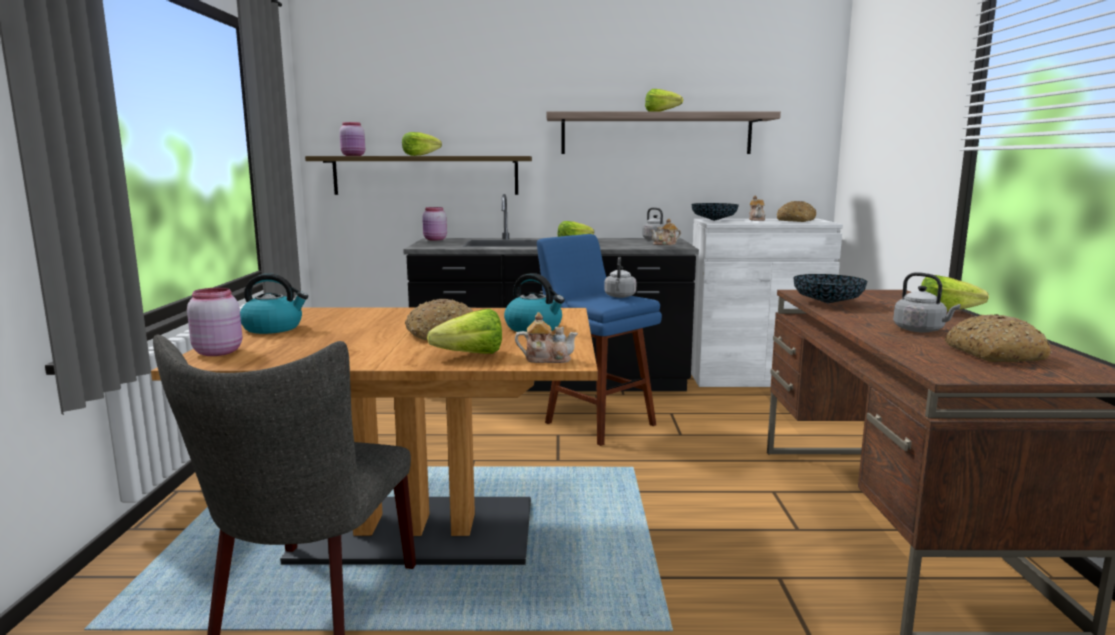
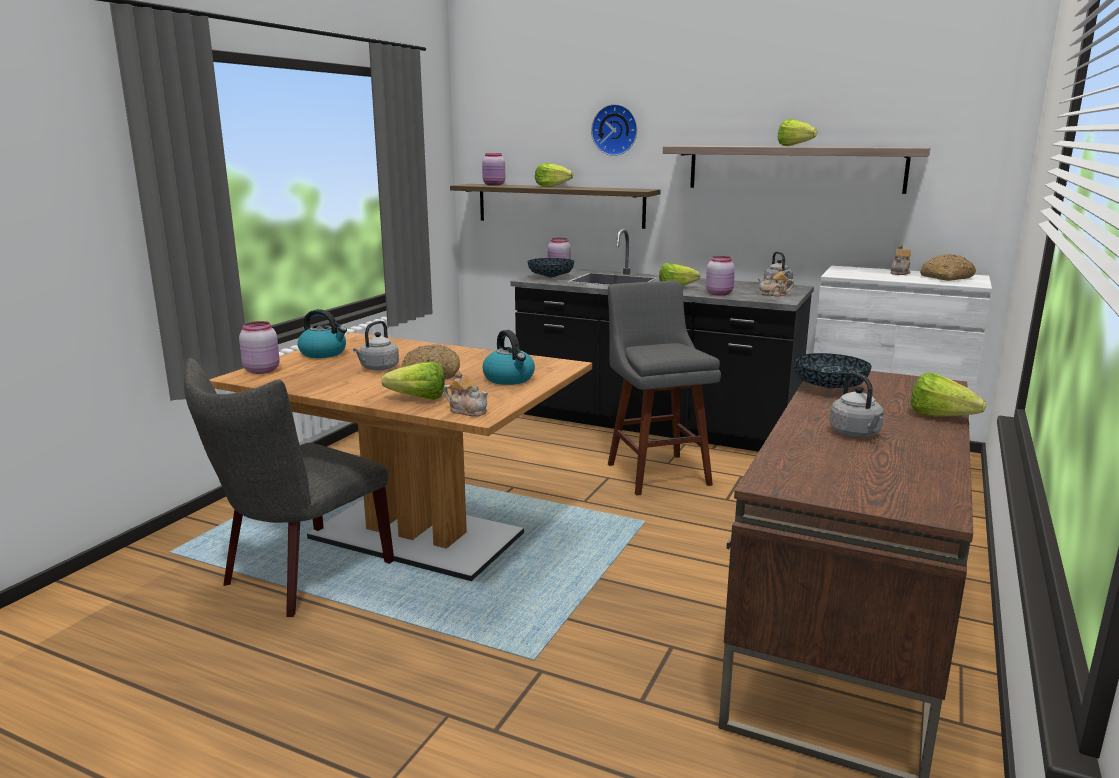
camera: 25 degrees right, 5 degrees up
blue stool [537,234,662,446] -> grey stool [608,281,721,496]
grey kettle [604,257,636,298] -> grey kettle moved to [353,321,399,371]
bowl [691,203,739,221] -> bowl moved to [528,258,574,278]
bread [945,314,1052,362] -> none
none -> wall clock [591,104,637,156]
none -> pink jar [706,256,735,296]

